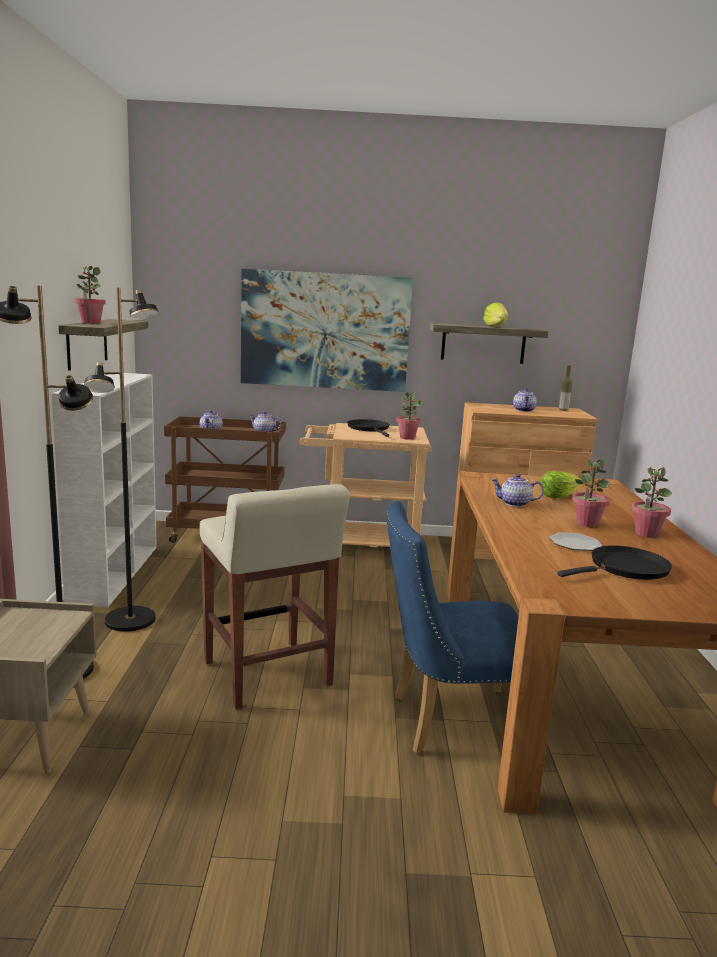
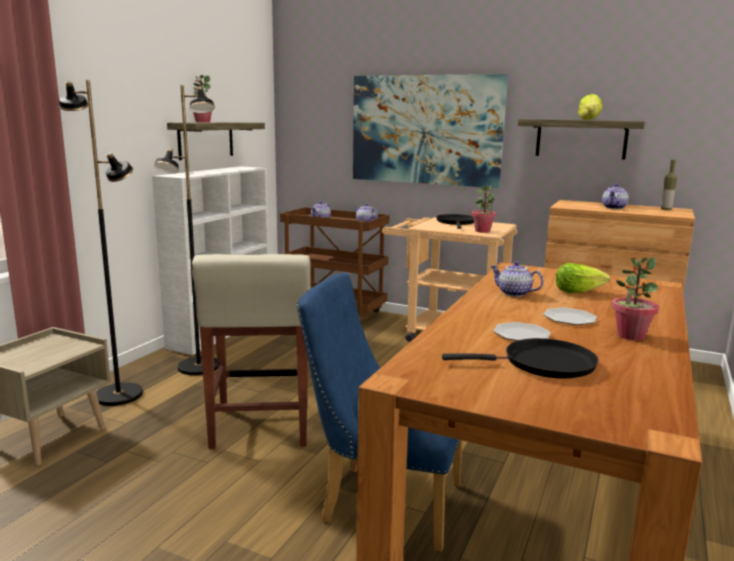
camera: 25 degrees right, 0 degrees up
potted plant [572,459,610,527] -> plate [543,307,597,325]

